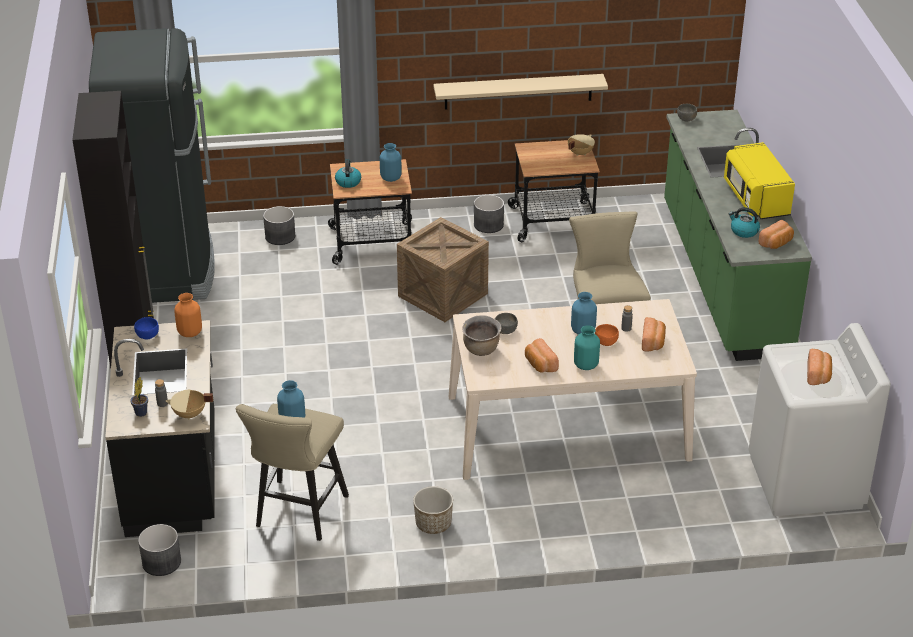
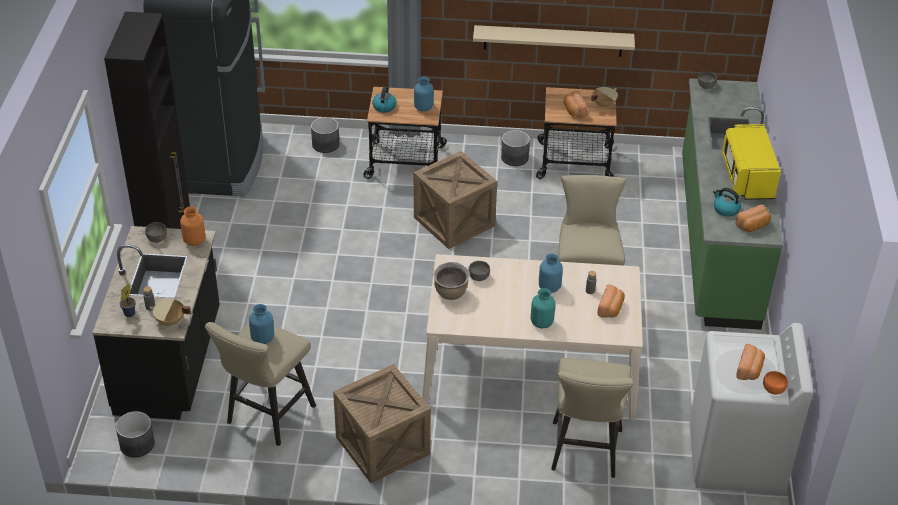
camera: 10 degrees right, 5 degrees up
blue bowl [134,317,159,340] -> grey bowl [145,222,167,243]
planter [413,486,453,534] -> crate [333,364,431,483]
bread [525,338,559,373] -> bread moved to [564,91,587,117]
orange bowl [595,324,619,346] -> orange bowl moved to [763,371,788,395]
none -> beige stool [551,358,634,478]

